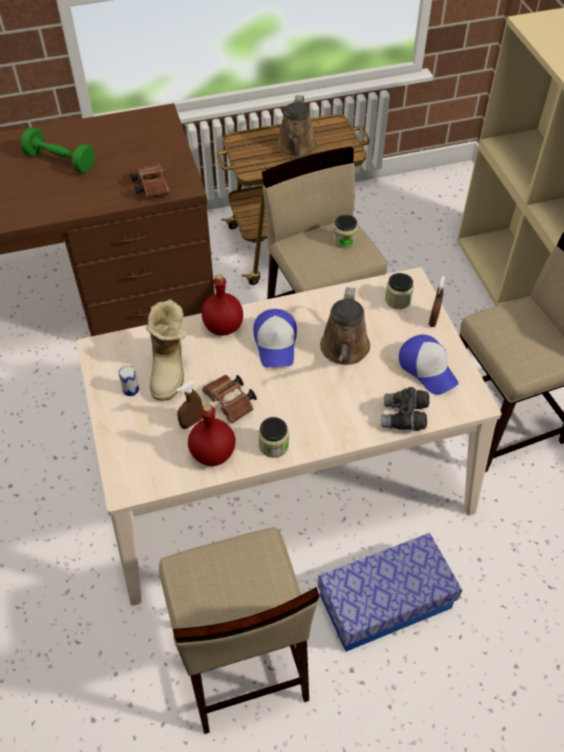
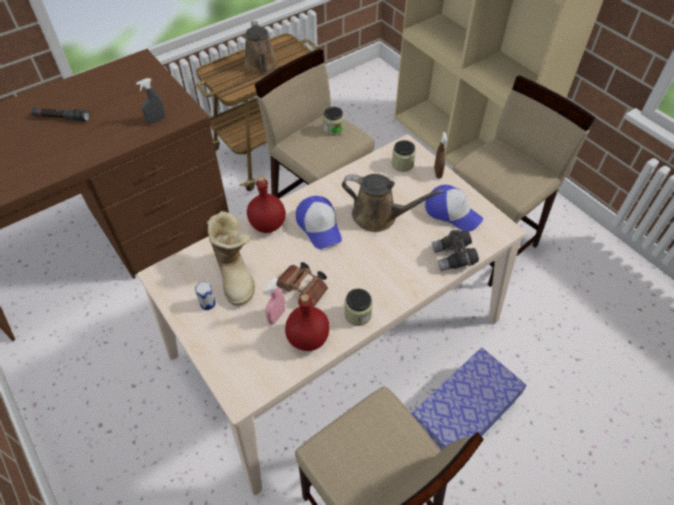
camera: 20 degrees left, 0 degrees up
green dumbbell [21,127,95,173] -> black flashlight [30,108,89,121]
brown binoculars [130,162,169,198] -> grey spray bottle [136,78,165,124]
brown spray bottle [176,381,203,429] -> pink spray bottle [264,278,285,324]
brown watering can [320,287,370,365] -> brown watering can turned 60 degrees counterclockwise [342,174,444,232]

